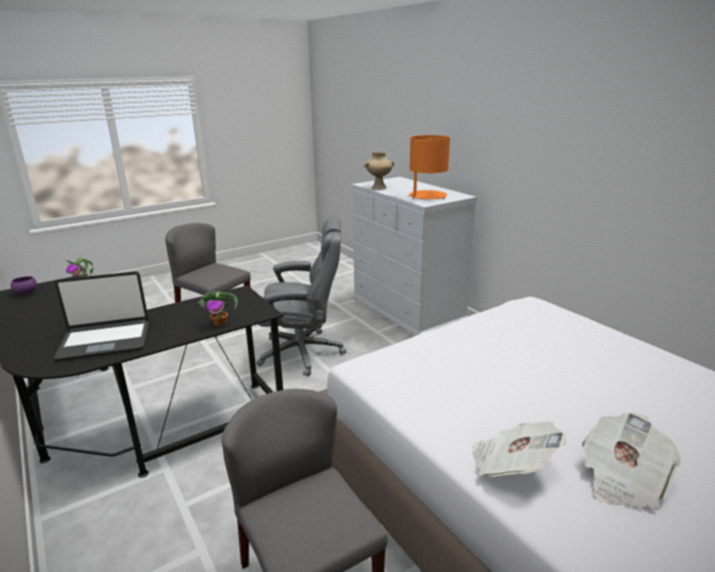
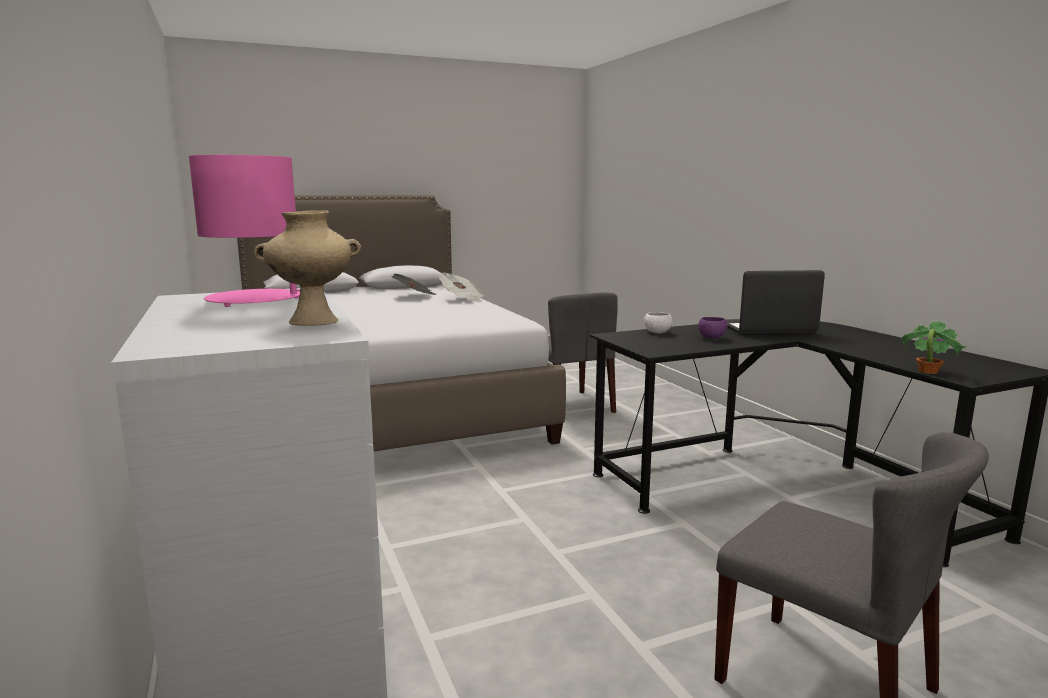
camera: 170 degrees left, 10 degrees down
purple bowl [11,276,37,295] -> purple bowl moved to [698,317,728,339]
potted plant [197,291,237,326] -> white bowl [644,312,673,333]
grey office chair [256,217,346,376] -> none
orange table lamp [409,135,450,199] -> pink table lamp [189,155,300,307]

